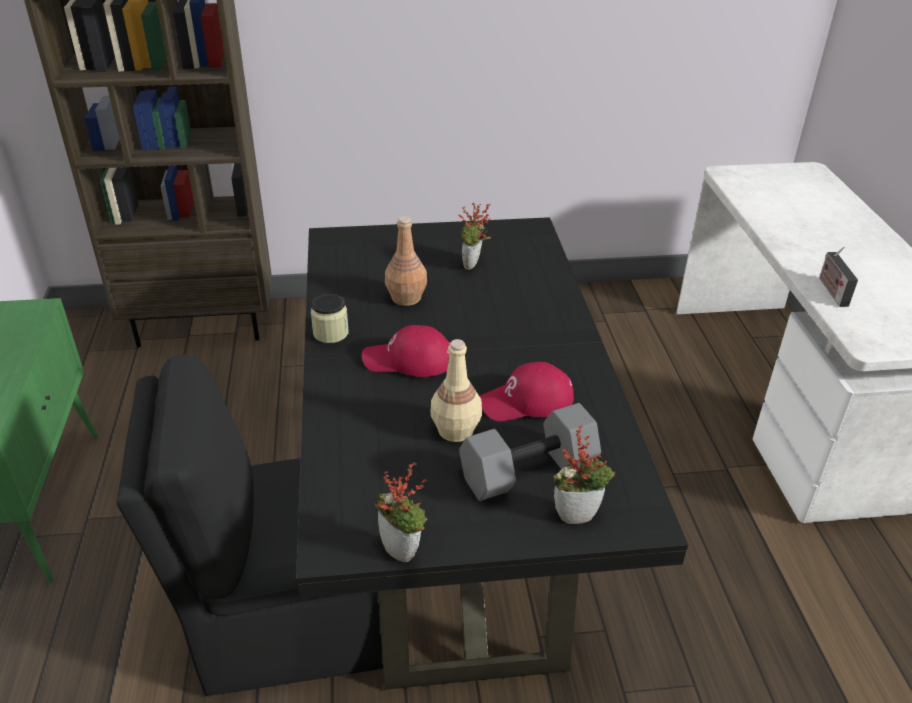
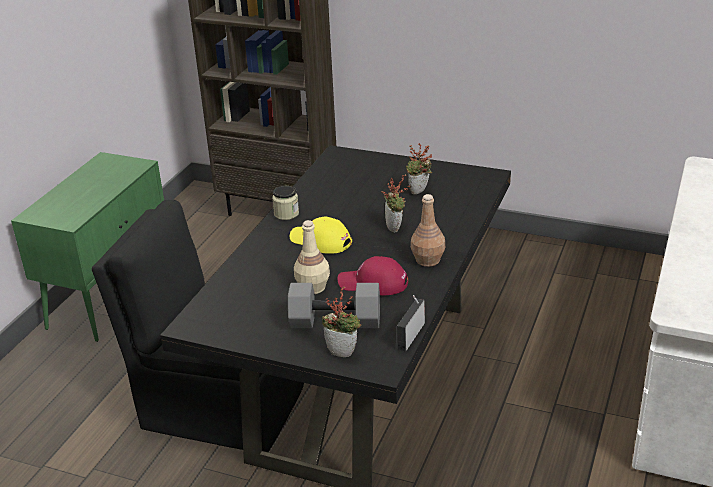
camera: 30 degrees right, 5 degrees down
red cap [362,325,450,377] -> yellow cap [290,217,352,254]
potted plant [375,462,427,562] -> potted plant moved to [381,174,410,232]
brown bottle [385,216,427,306] -> brown bottle moved to [411,194,445,267]
radio [819,246,858,307] -> radio moved to [397,295,425,351]

